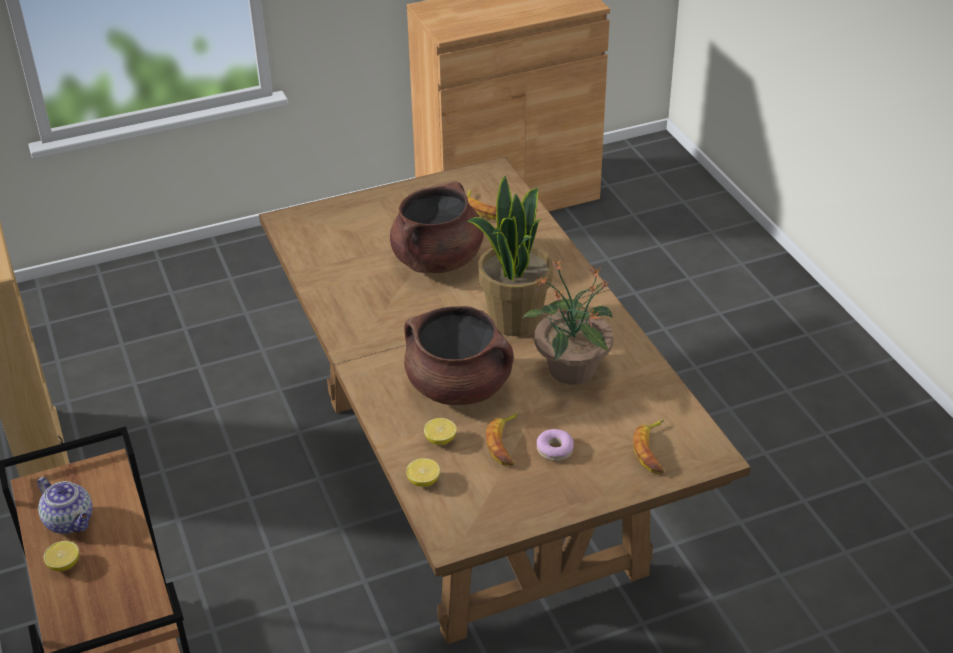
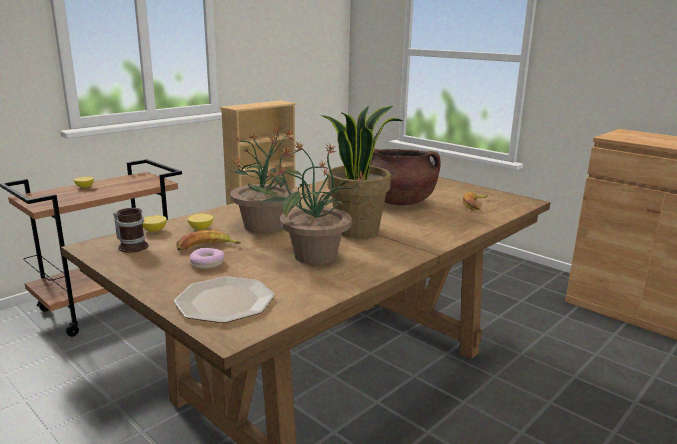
camera: 65 degrees right, 20 degrees down
teapot [37,477,93,534] -> none
brown cooking pot [404,306,514,405] -> potted plant [230,126,302,233]
banana [633,420,665,473] -> plate [174,276,275,323]
none -> mug [113,208,148,253]

